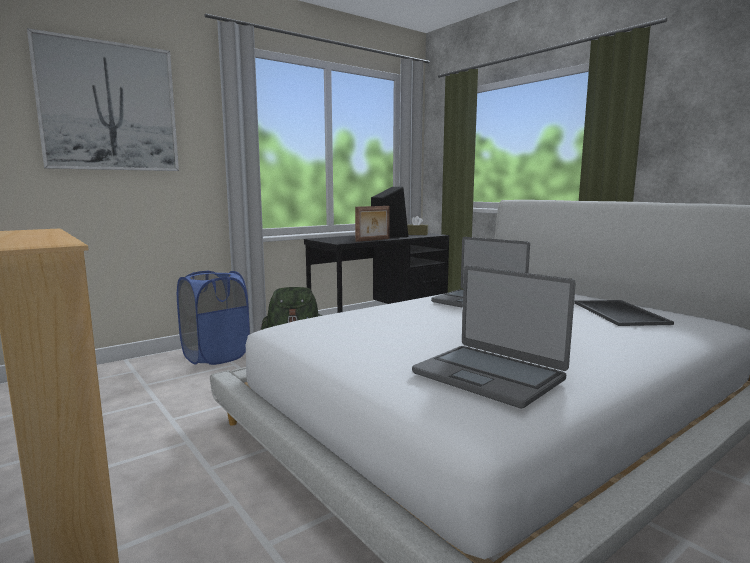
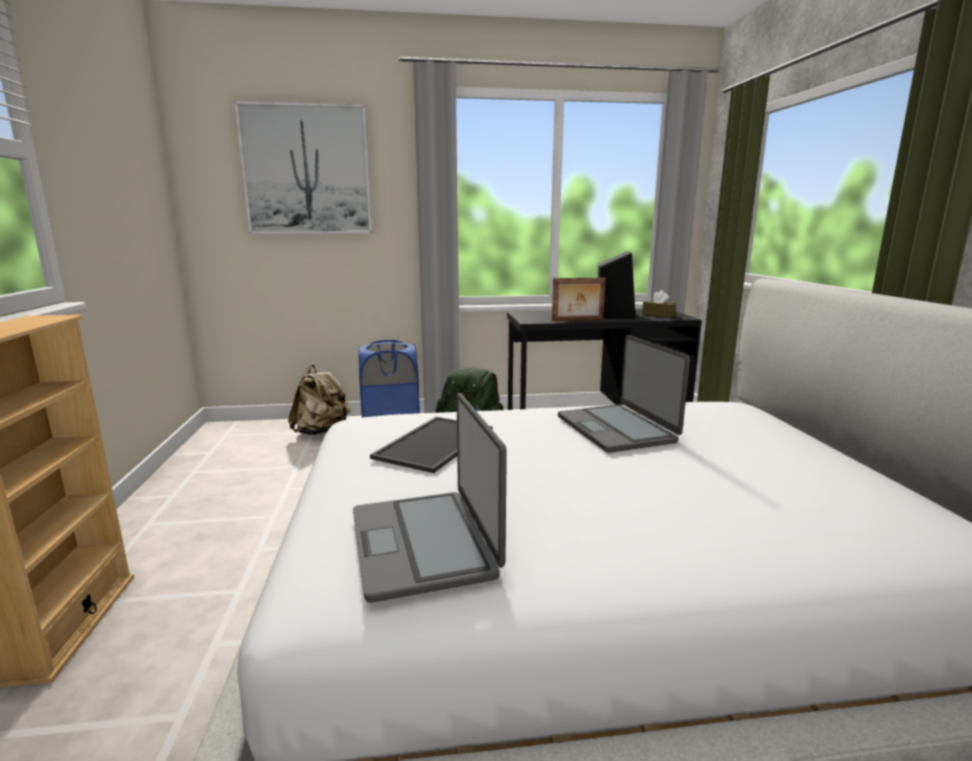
camera: 30 degrees right, 5 degrees up
tray [574,300,674,326] -> tray moved to [370,417,492,473]
none -> beige backpack [288,365,351,435]

